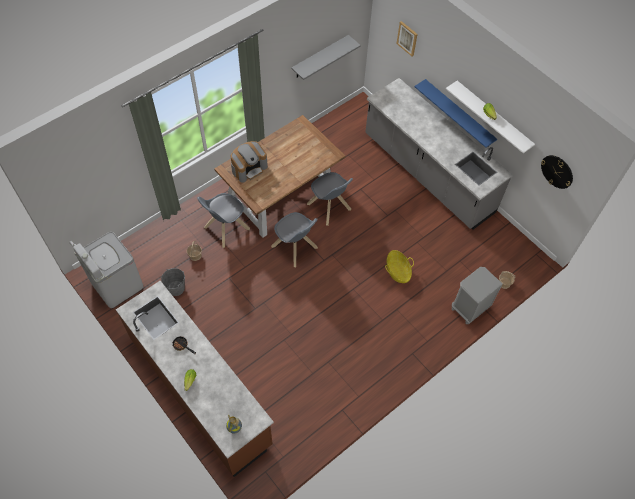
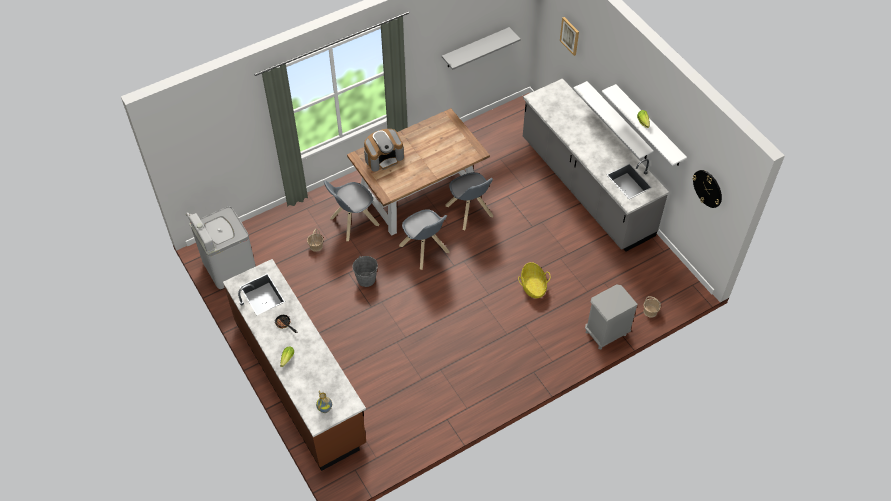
camera: 10 degrees right, 5 degrees down
grey bucket [161,268,185,296] -> grey bucket moved to [352,256,378,287]
blue shelf [414,79,497,148] -> white shelf [574,81,654,159]

